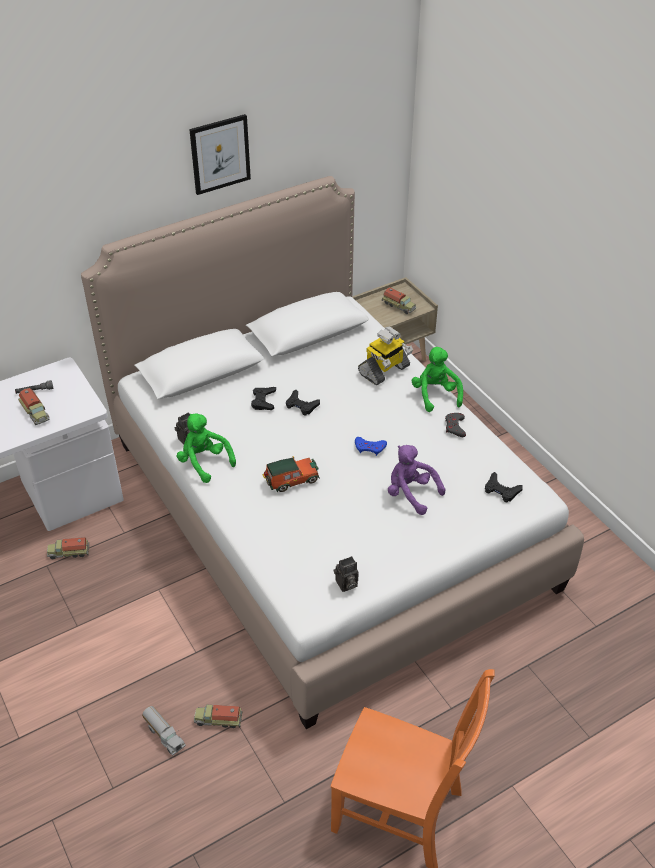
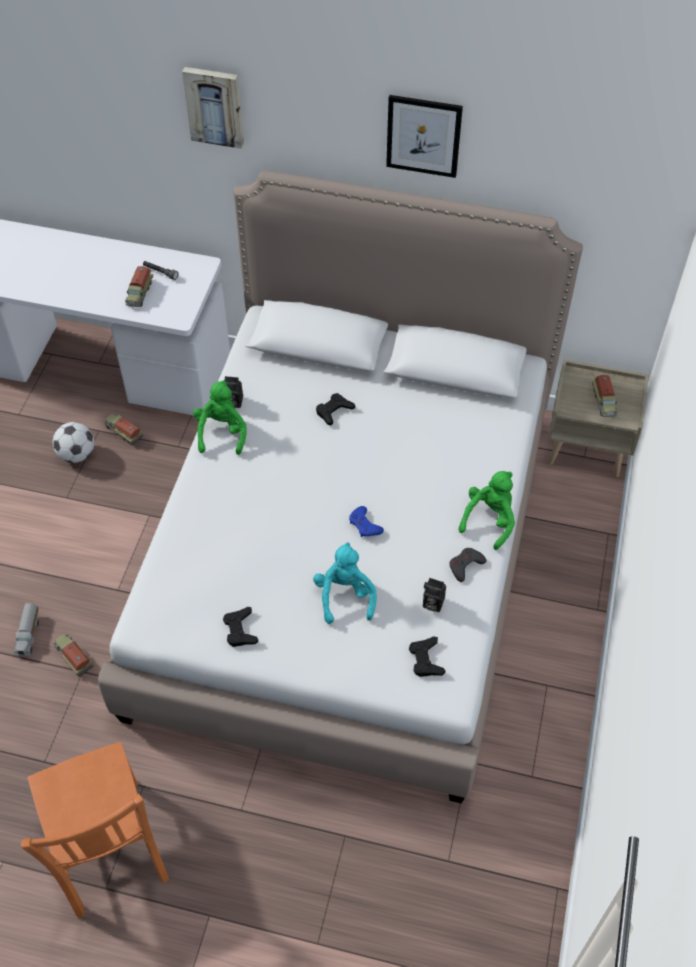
camera: 45 degrees right, 10 degrees up
toy car [262,456,320,492] -> none
black game controller [286,390,320,416] -> black game controller moved to [223,607,258,647]
camera [334,556,359,592] -> camera moved to [423,578,446,612]
toy robot [358,326,413,385] -> none
purple plush toy [388,445,445,515] -> turquoise plush toy [313,542,377,624]
none -> football [53,422,94,463]
none -> picture [182,67,244,149]

